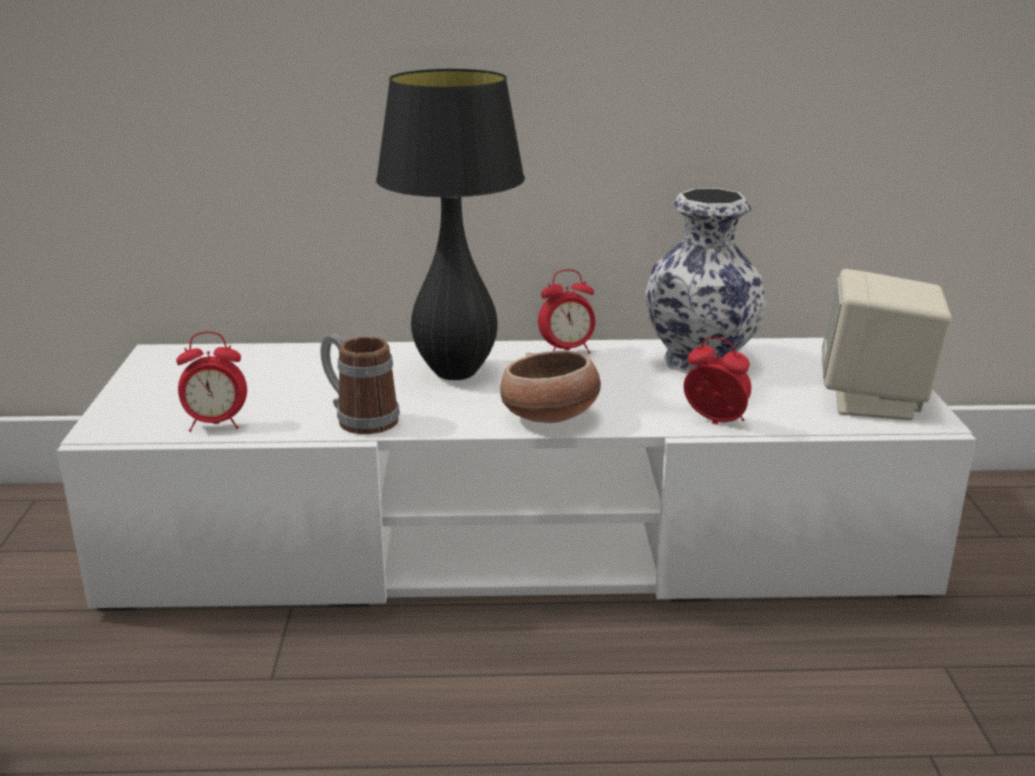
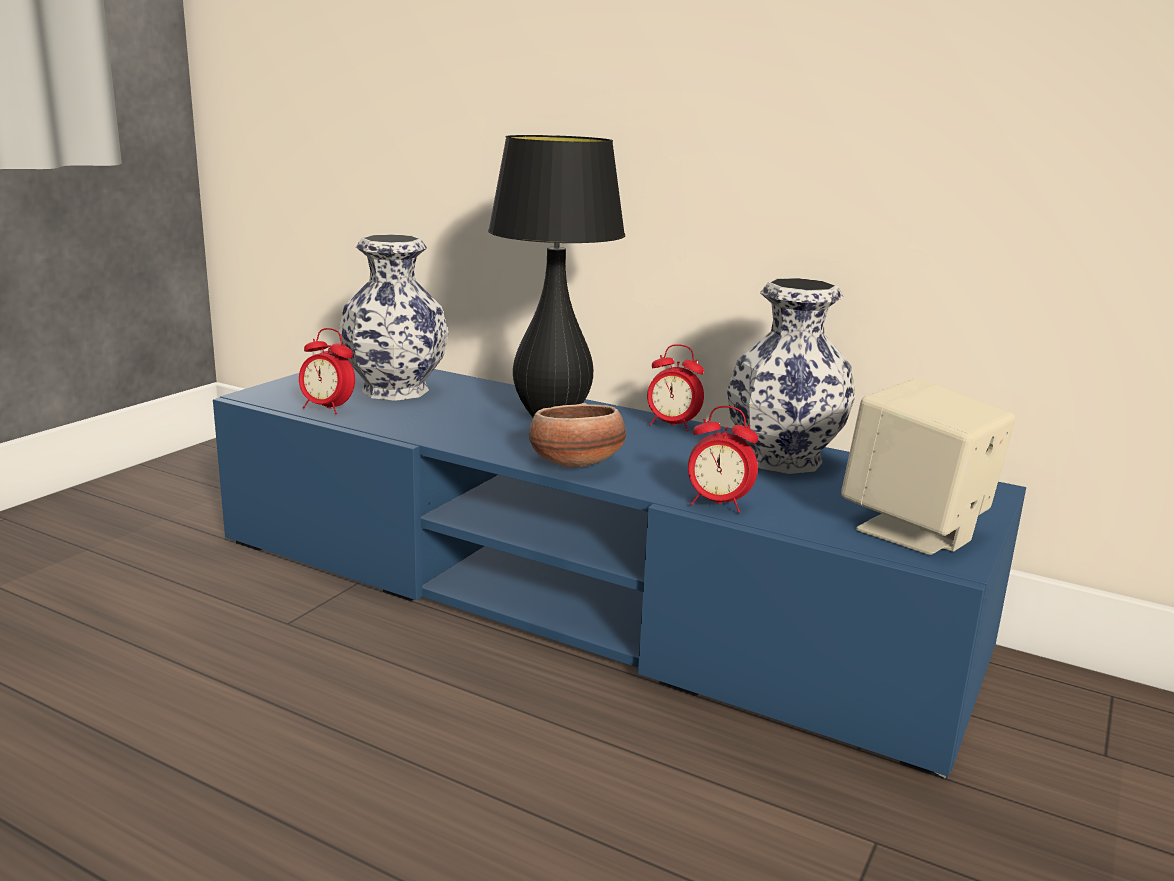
camera: 30 degrees right, 5 degrees down
white tv stand [57,338,976,611] -> blue tv stand [213,368,1026,779]
mug [320,334,400,434] -> none
alarm clock [684,337,751,425] -> alarm clock turned 135 degrees clockwise [688,406,758,513]
none -> vase [338,234,449,401]

